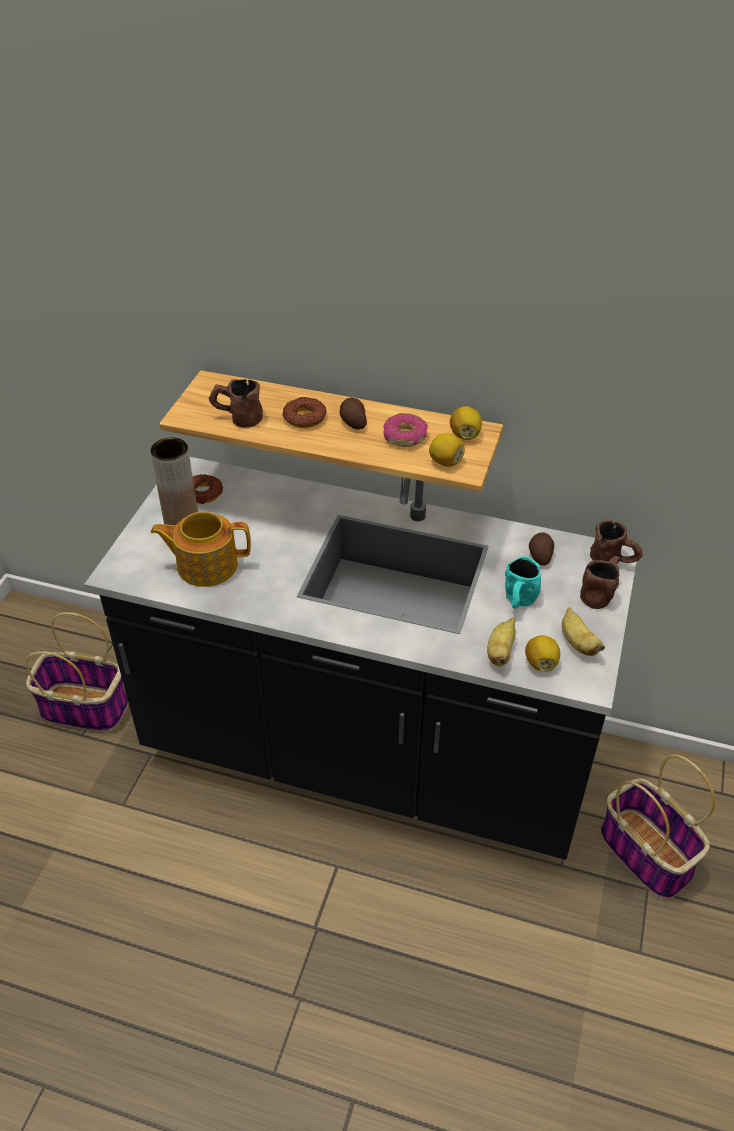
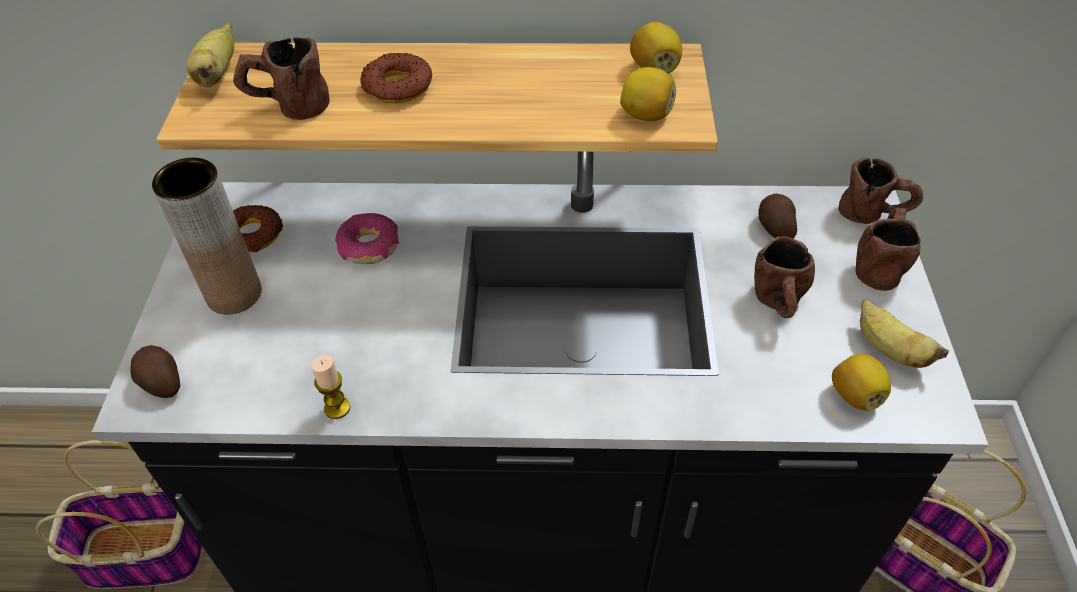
camera: 15 degrees left, 5 degrees up
teapot [150,511,251,587] -> none
potato [340,397,367,430] -> potato moved to [130,345,180,398]
donut [383,413,428,447] -> donut moved to [335,213,399,264]
banana [487,618,516,667] -> banana moved to [186,23,234,87]
turquoise mug [505,556,541,608] -> brown mug [754,236,815,318]
none -> candle [311,355,350,419]

